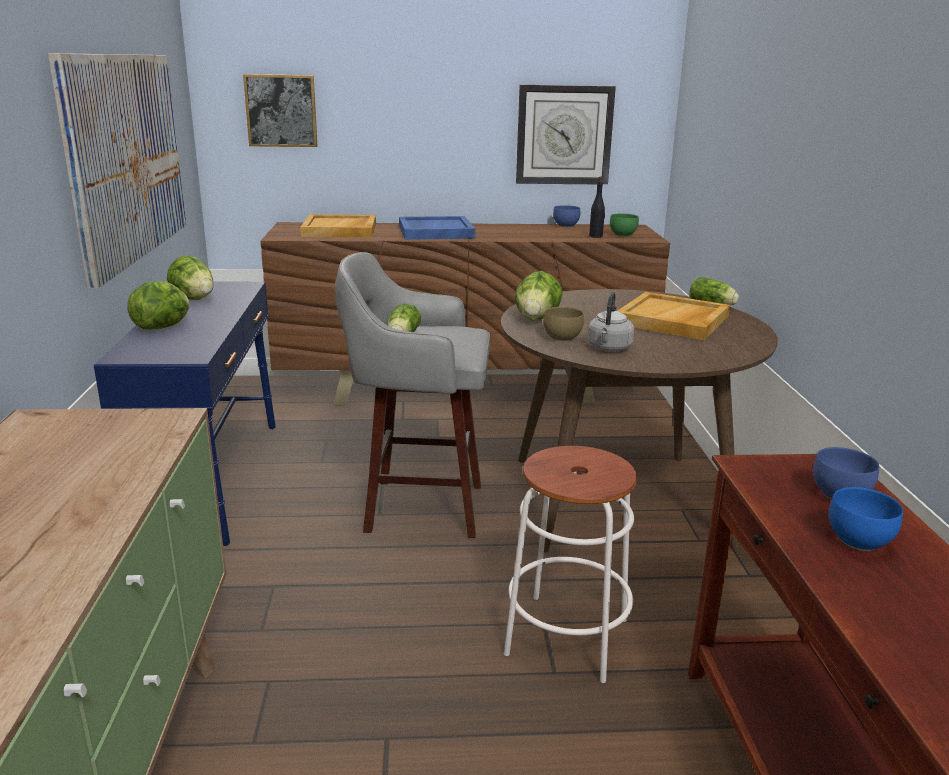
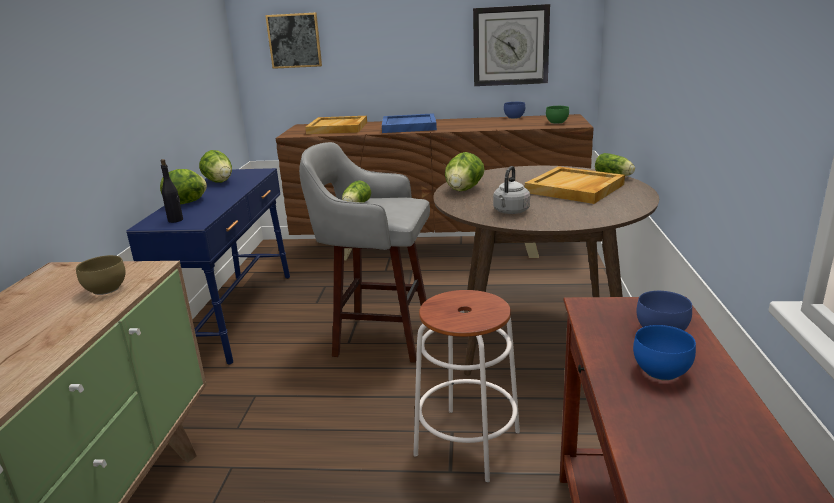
camera: 10 degrees right, 0 degrees up
picture [48,53,186,289] -> none
brown bowl [543,307,584,342] -> brown bowl moved to [76,255,126,295]
black bottle [589,177,605,238] -> black bottle moved to [160,159,183,223]

